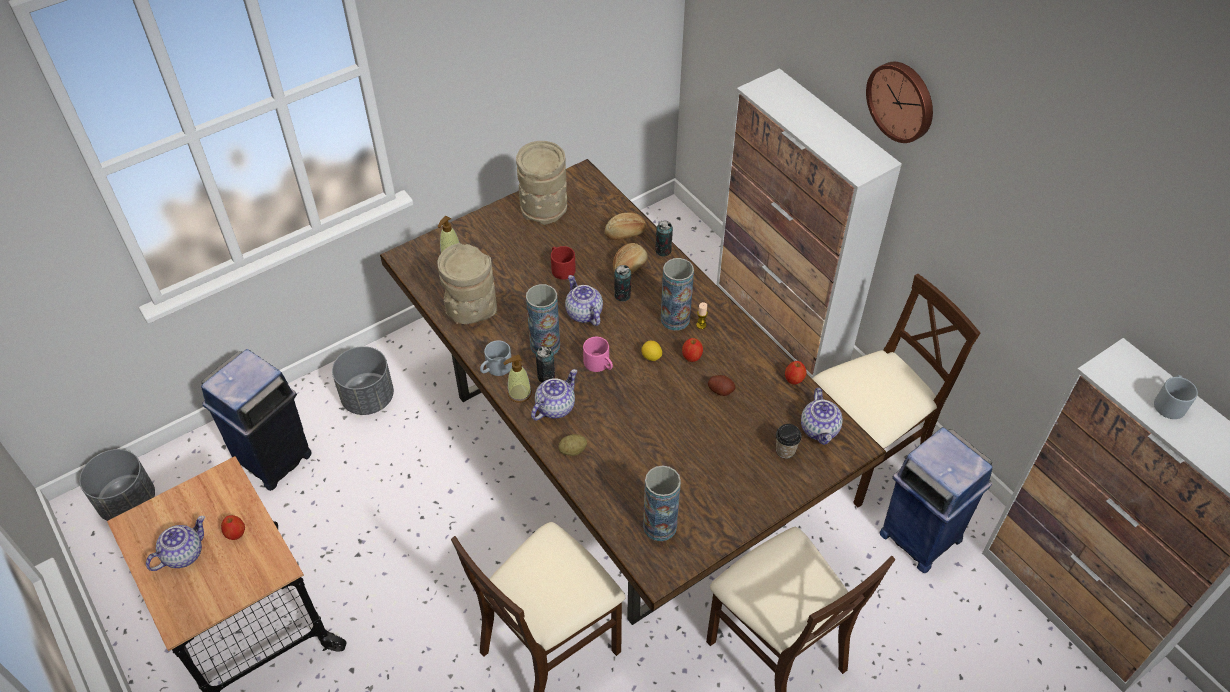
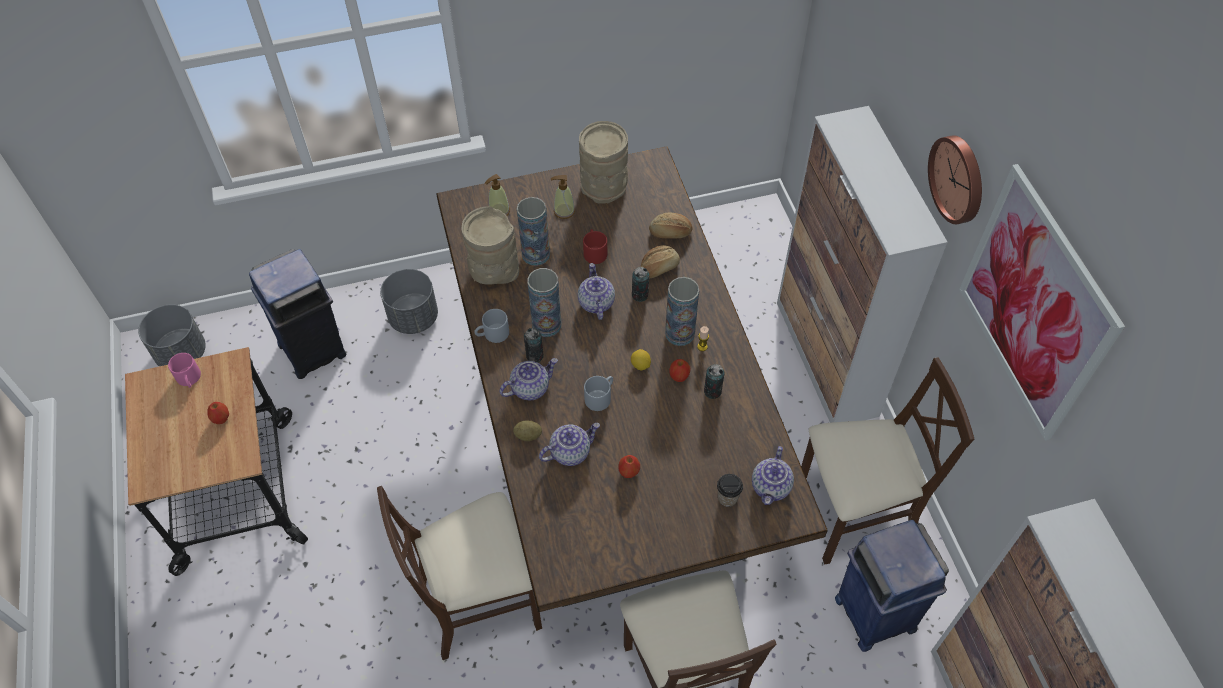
camera: 20 degrees right, 5 degrees up
teapot [146,516,205,571] -> teapot moved to [539,423,600,466]
soap dispenser [503,355,532,403] -> soap dispenser moved to [551,175,575,219]
pink mug [583,337,613,372] -> pink mug moved to [168,353,201,388]
vase [643,466,681,541] -> vase moved to [517,197,550,266]
can [655,220,673,257] -> can moved to [704,364,724,399]
potato [708,375,735,396] -> none
apple [785,361,807,385] -> apple moved to [618,455,640,478]
grey mug [1154,375,1198,419] -> grey mug moved to [584,376,613,411]
none -> picture [959,164,1125,440]

